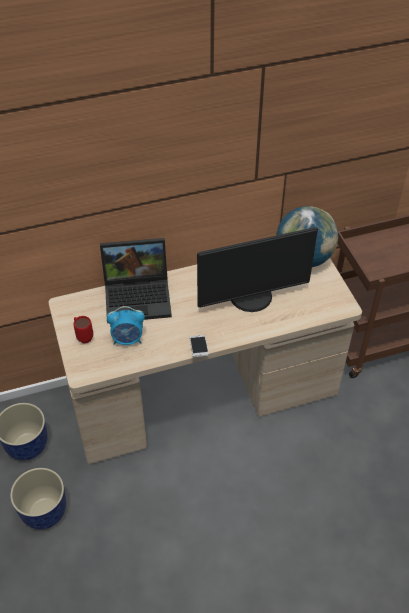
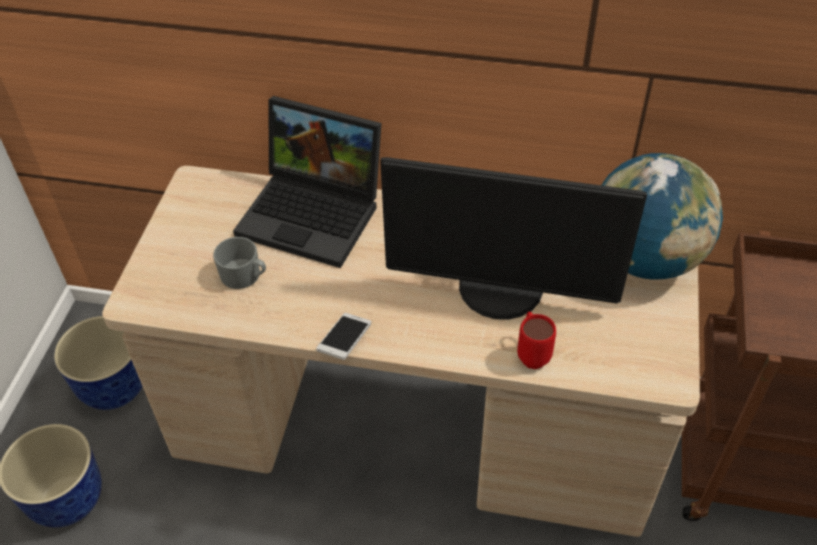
camera: 30 degrees right, 0 degrees up
red mug [74,316,93,344] -> red mug moved to [517,312,556,369]
alarm clock [107,306,145,345] -> grey mug [213,237,266,289]

